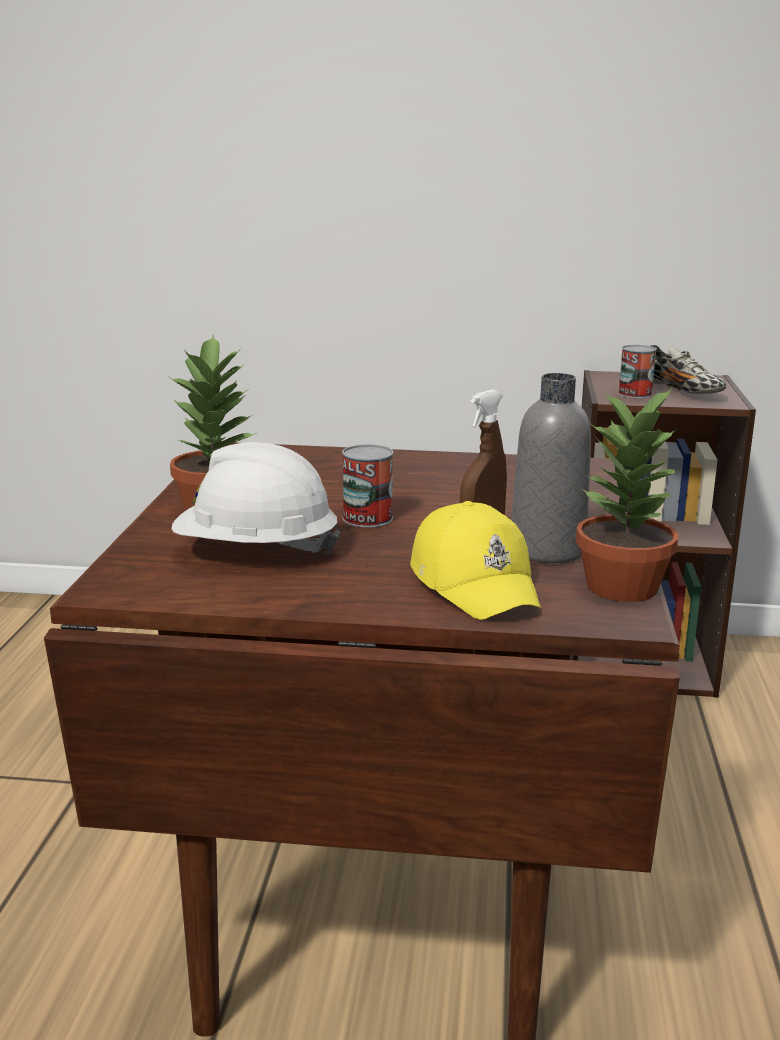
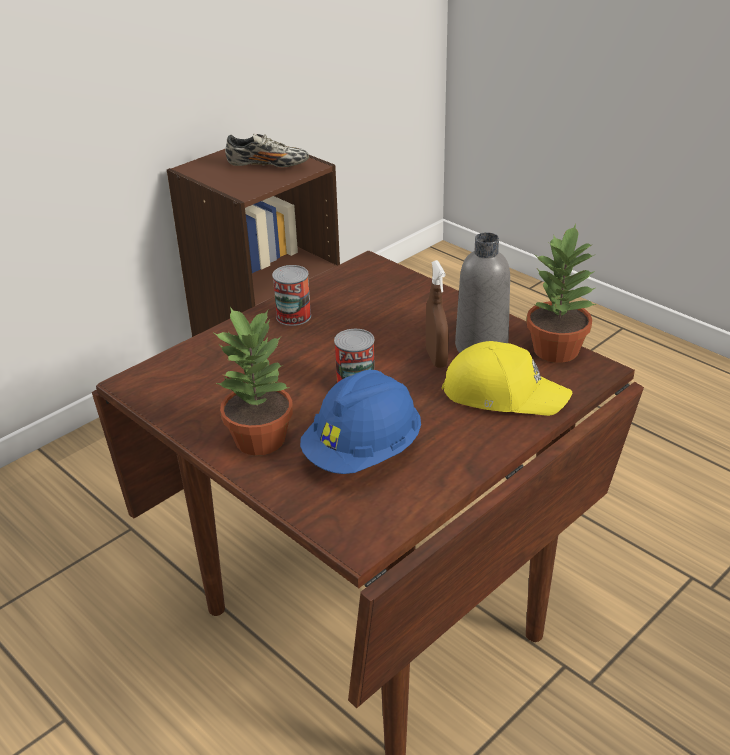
camera: 50 degrees left, 15 degrees up
white hard hat [171,442,341,555] -> blue hard hat [300,370,421,474]
can [618,345,657,398] -> can moved to [272,265,311,326]

